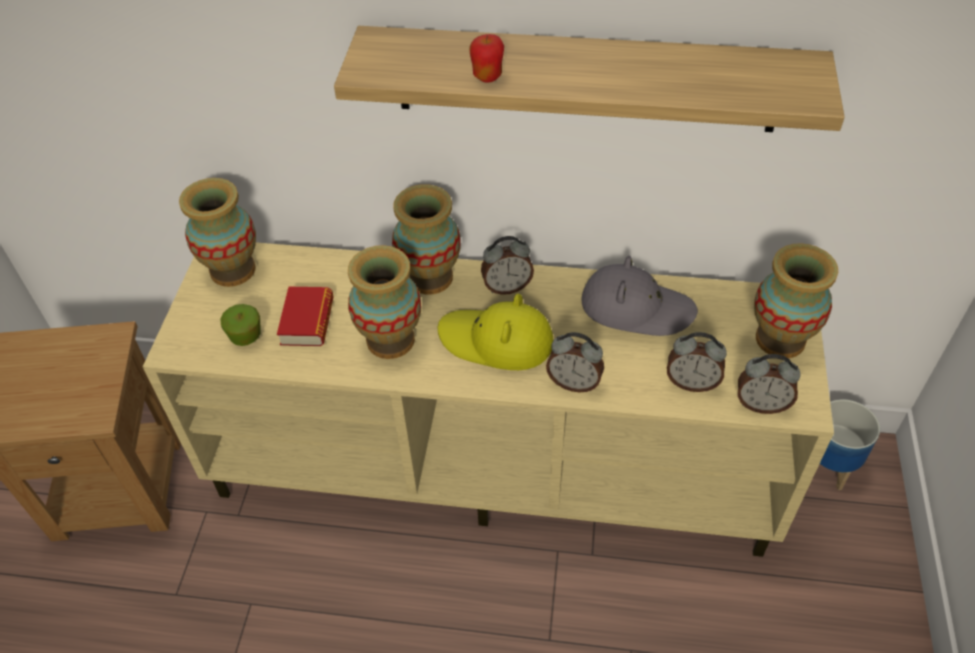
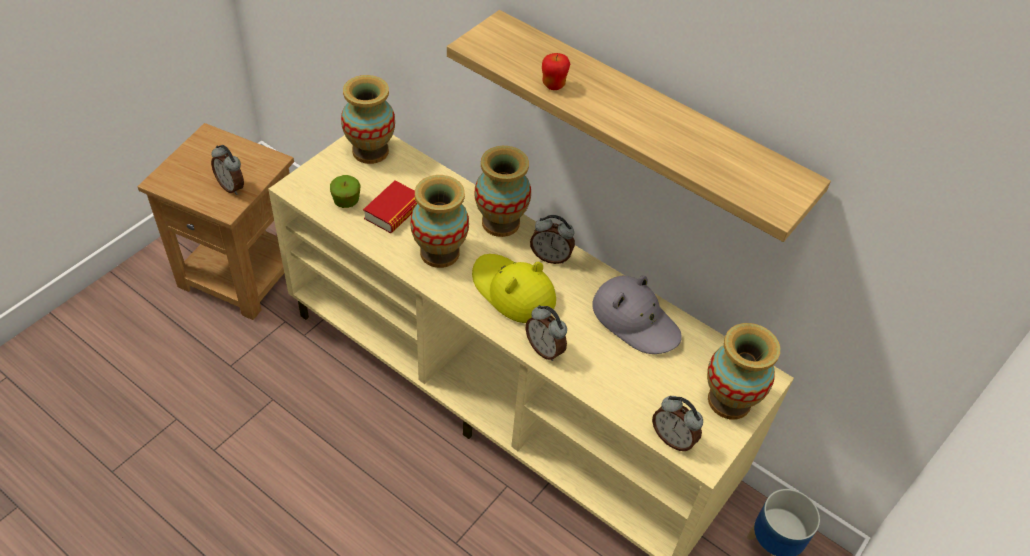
camera: 25 degrees right, 0 degrees up
alarm clock [667,332,727,392] -> alarm clock moved to [211,145,244,195]

